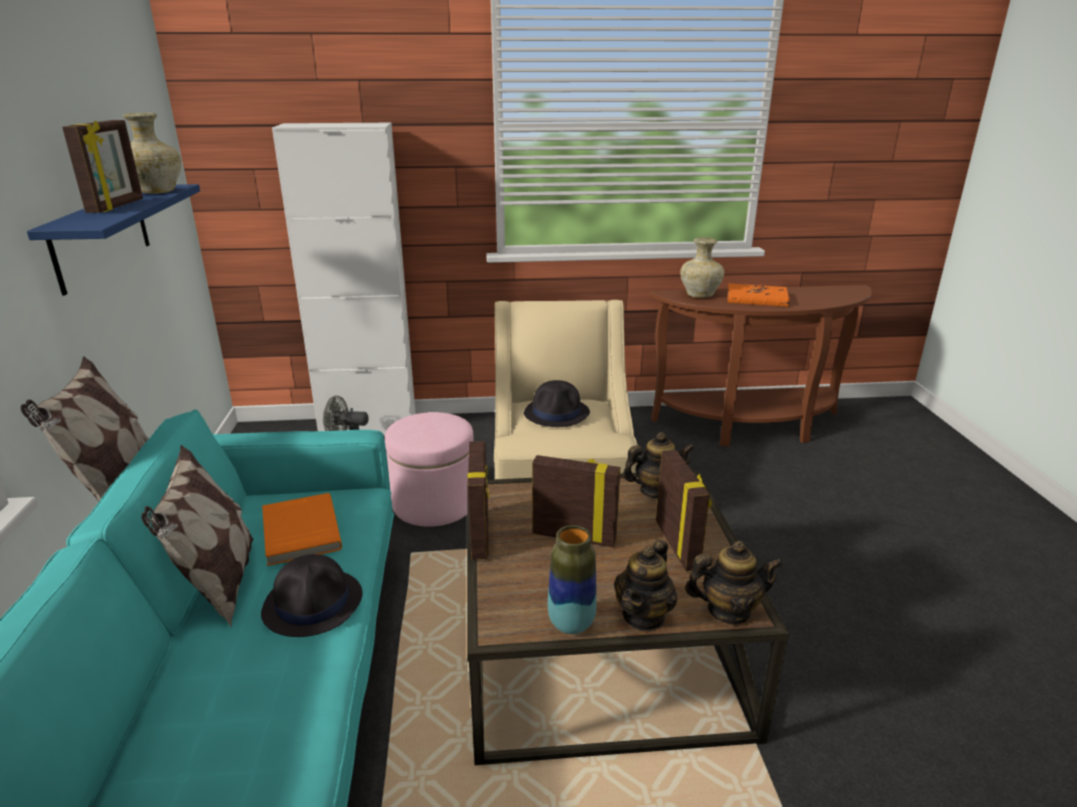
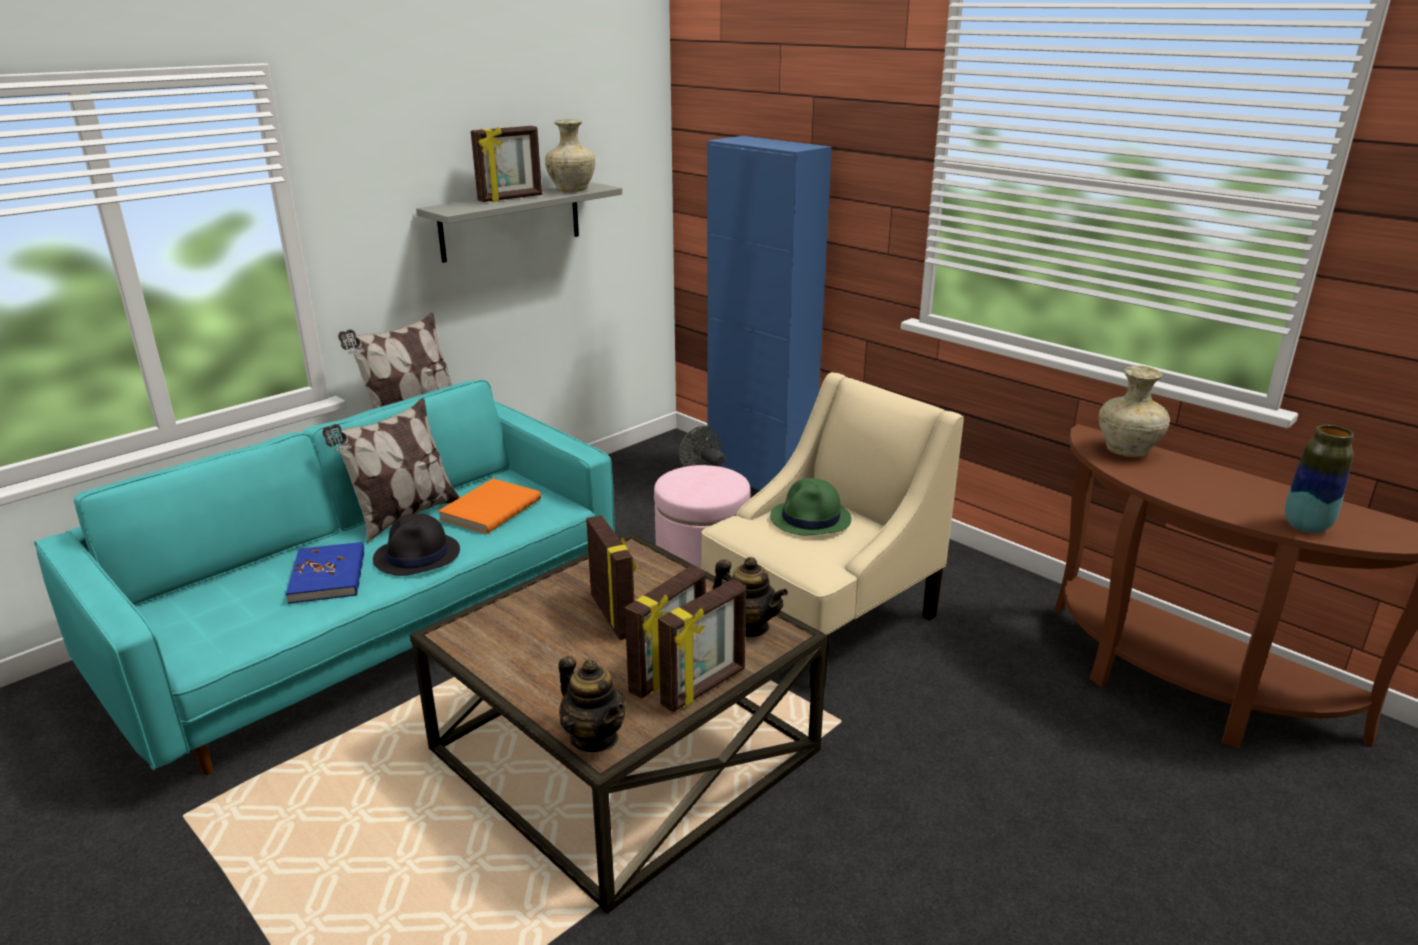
camera: 50 degrees right, 0 degrees up
blue shelf [27,184,200,296] -> grey shelf [416,182,622,263]
white cabinet [272,122,416,436] -> blue cabinet [707,136,832,491]
picture frame [467,441,489,560] -> picture frame moved to [658,579,746,712]
black hat [524,380,590,427] -> green hat [770,478,852,535]
vase [548,525,597,634] -> vase moved to [1285,425,1354,533]
teapot [614,539,677,632] -> none
orange book [727,284,790,307] -> none
none -> blue book [286,542,364,604]

